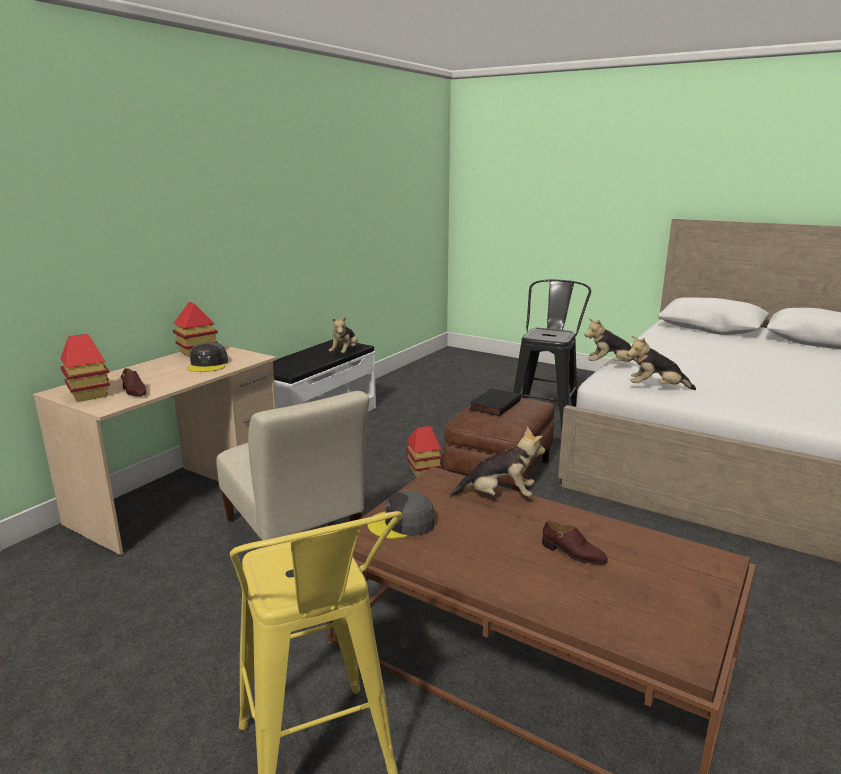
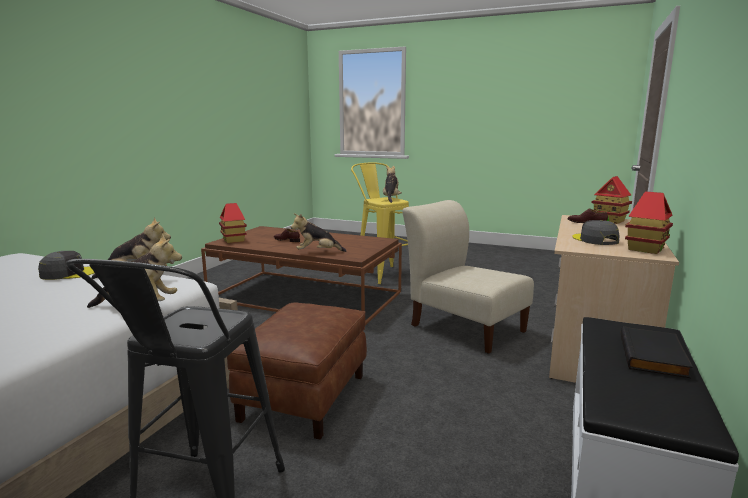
camera: 170 degrees right, 5 degrees down
plush toy [329,316,358,354] -> plush toy moved to [383,166,402,203]
grey cap [367,490,435,539] -> grey cap moved to [38,251,94,280]
toy house [405,426,443,478] -> toy house moved to [219,203,247,243]
black book [469,388,521,416] -> black book moved to [621,326,693,378]

